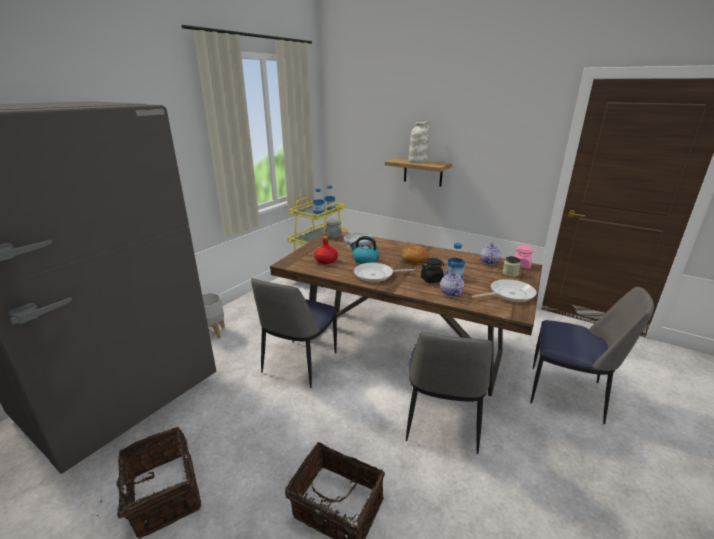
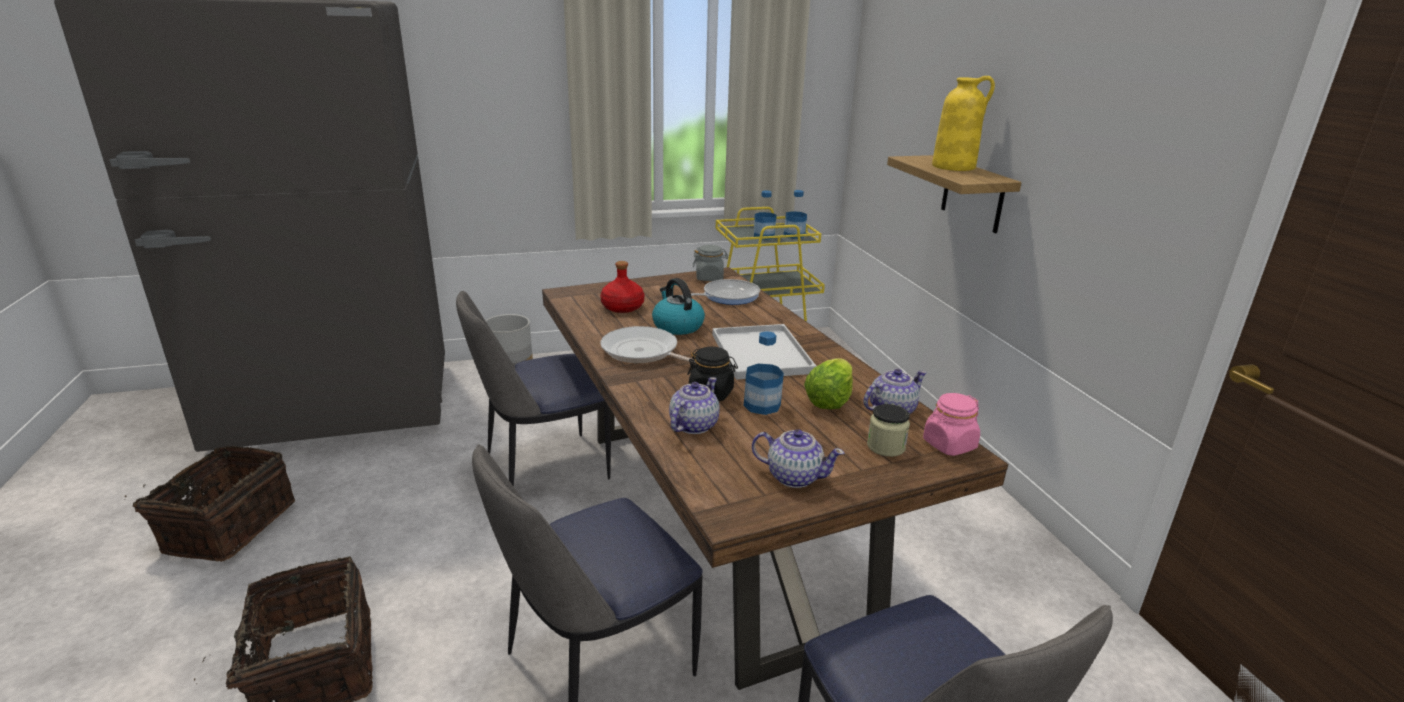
camera: 40 degrees right, 0 degrees up
bread [401,245,429,263] -> white tray [713,324,816,380]
white vase [409,121,430,163] -> yellow vase [932,76,995,171]
frying pan [472,279,537,302] -> teapot [752,429,845,488]
none -> lettuce [804,359,853,409]

